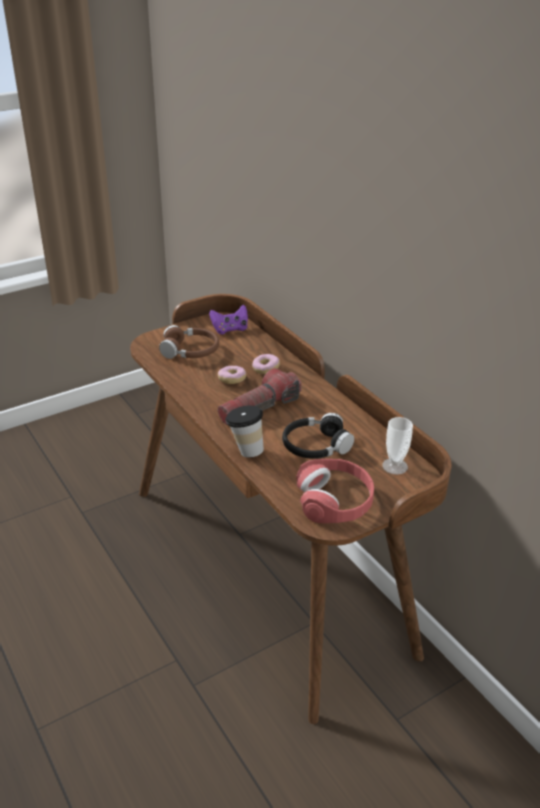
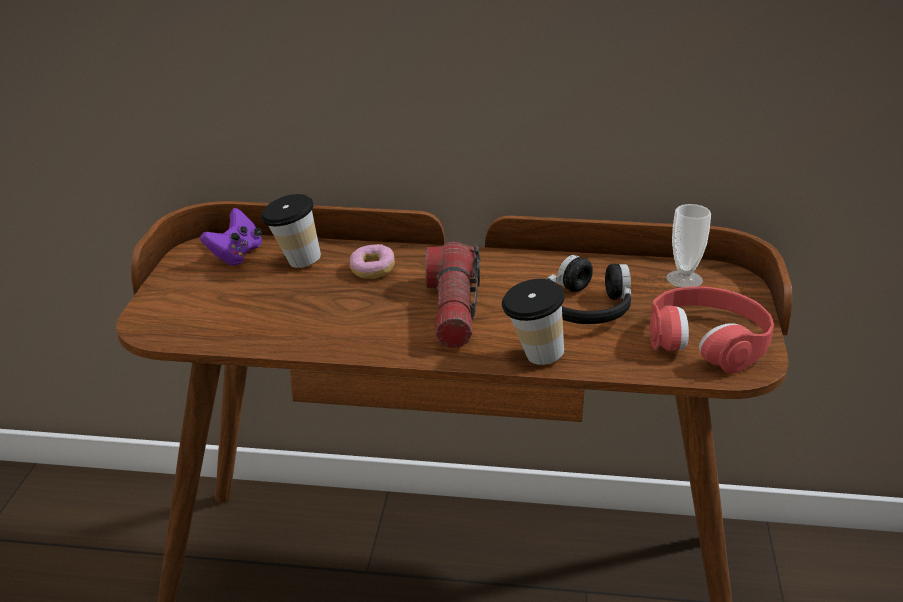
camera: 50 degrees left, 5 degrees down
brown headphones [159,325,219,359] -> none
donut [218,366,246,384] -> none
none -> cup [261,194,321,268]

